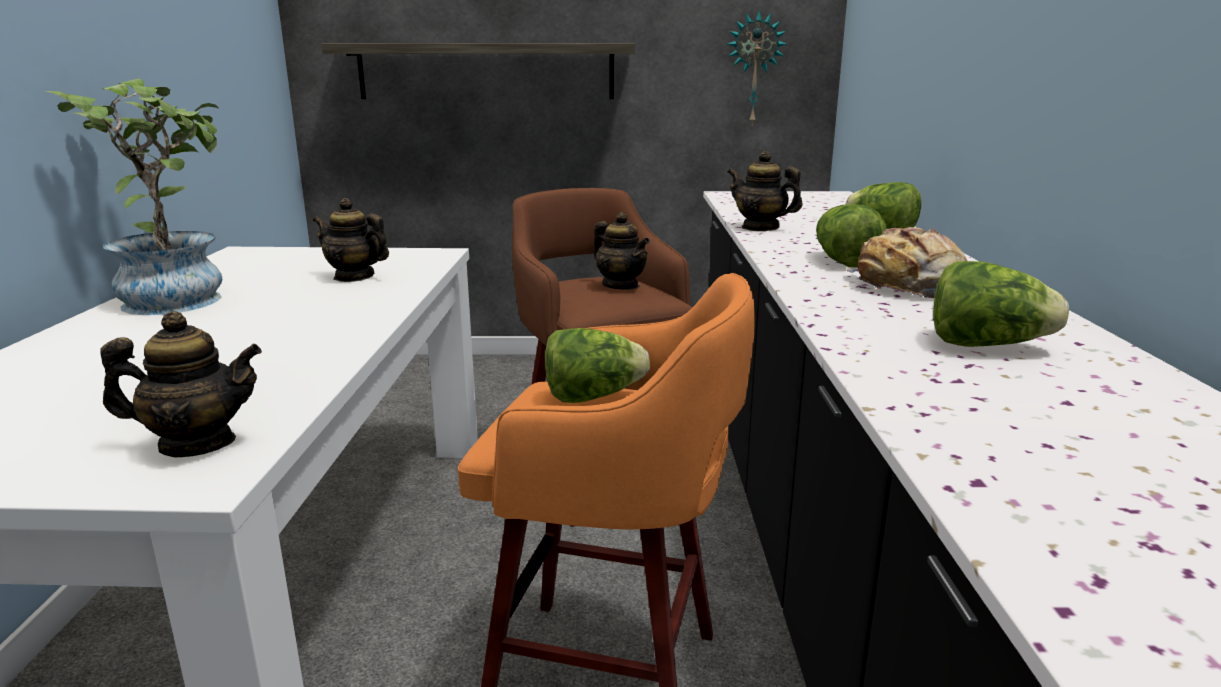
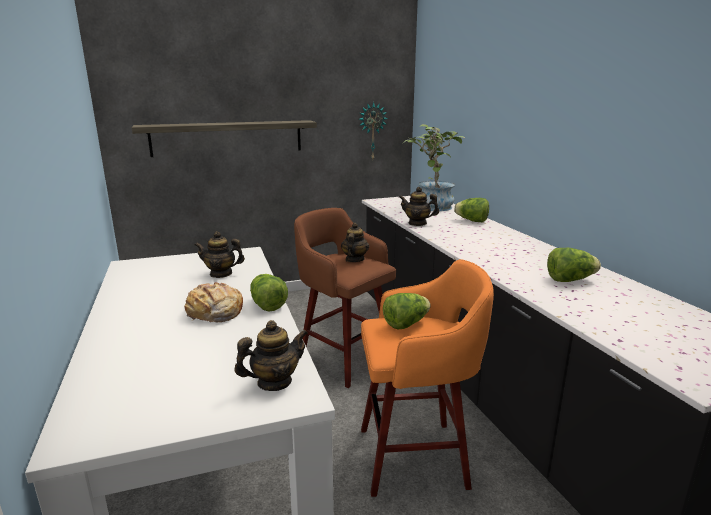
camera: 20 degrees left, 0 degrees up
potted plant [45,79,222,315] -> potted plant moved to [403,124,465,211]
teapot [594,212,650,290] -> teapot turned 105 degrees counterclockwise [341,223,369,262]
lettuce [816,204,887,268] -> lettuce moved to [250,274,288,312]
bread [845,227,967,298] -> bread moved to [184,282,243,323]

